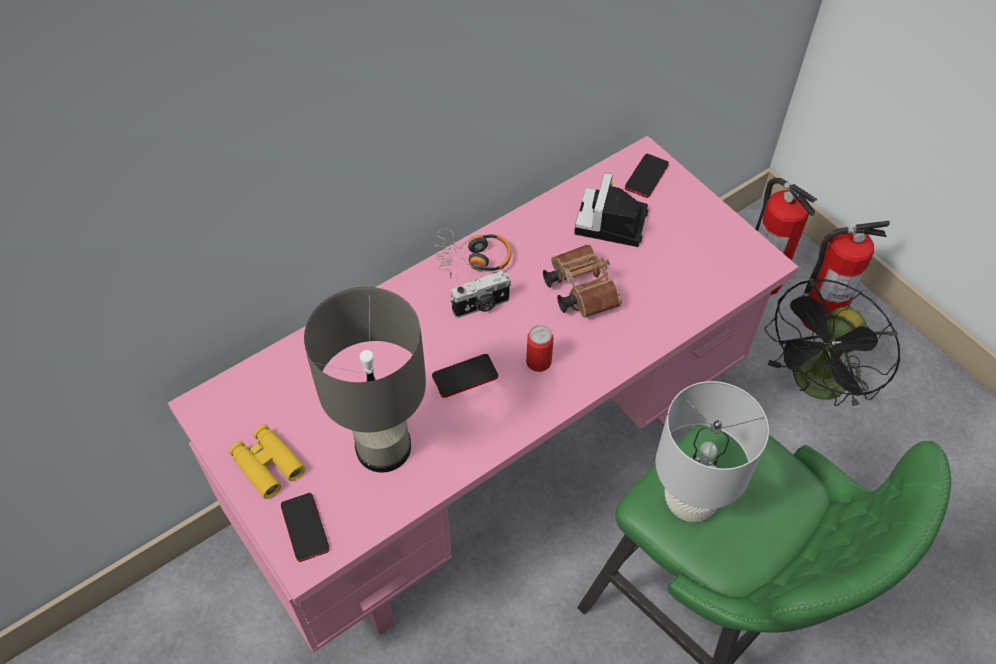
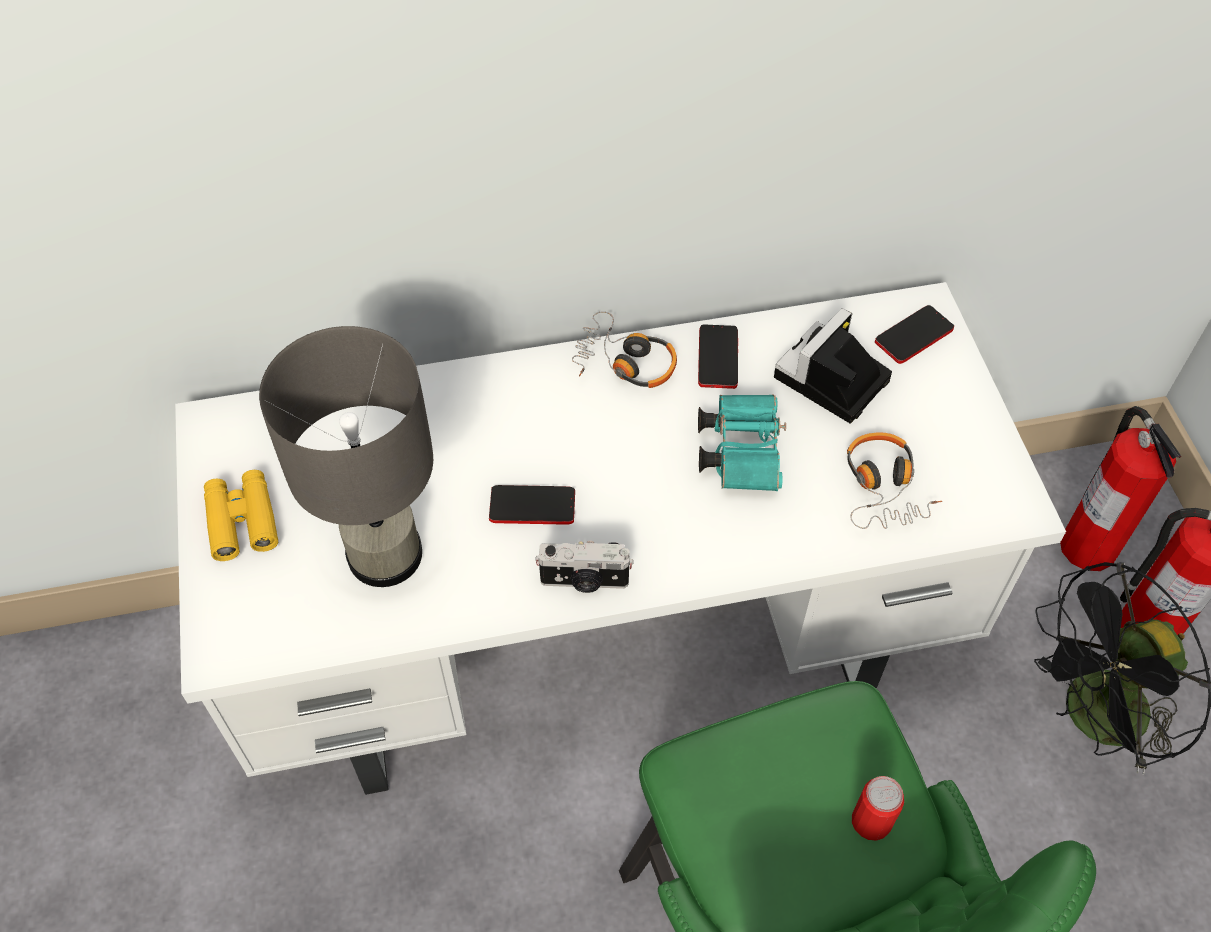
camera: 25 degrees right, 0 degrees up
pink desk [168,135,798,653] -> white desk [175,282,1066,795]
phone [281,493,330,562] -> phone moved to [698,324,738,389]
camera [450,271,511,318] -> camera moved to [535,541,633,593]
can [526,325,553,372] -> can moved to [852,776,904,841]
brown binoculars [543,245,622,318] -> turquoise binoculars [698,394,786,491]
grey table lamp [656,381,769,522] -> none
none -> headphones [847,432,942,529]

